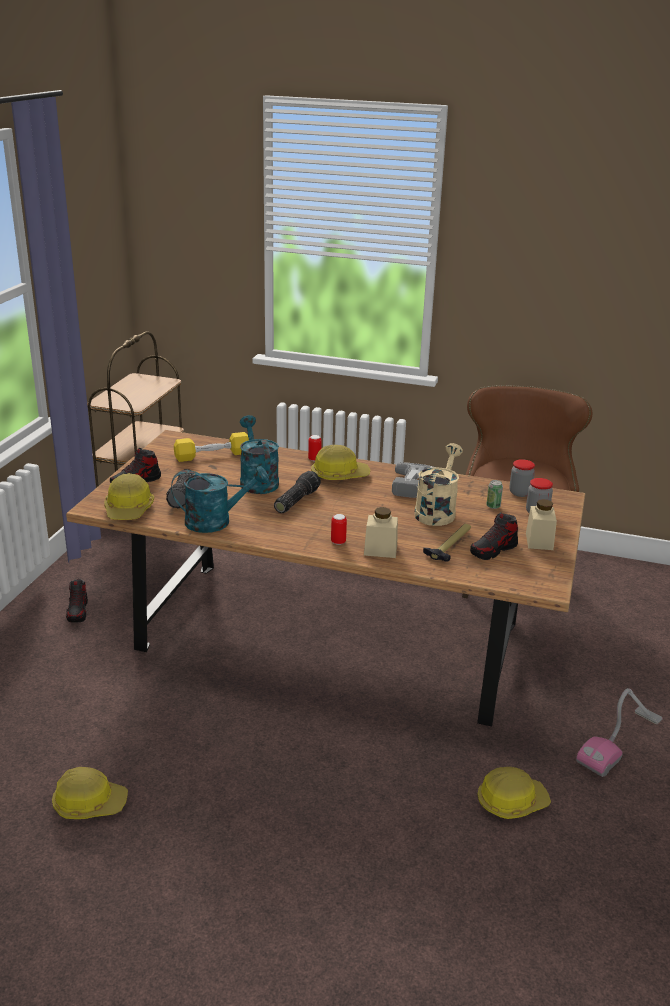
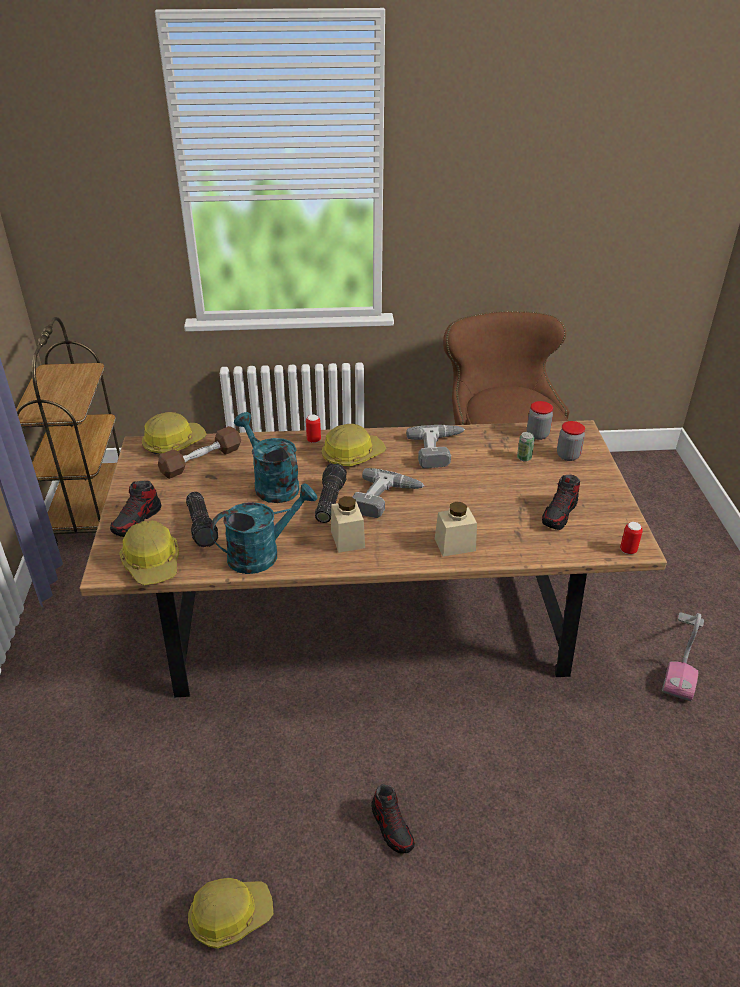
camera: 20 degrees left, 10 degrees up
shoe [66,579,88,623] -> shoe moved to [371,784,415,854]
yellow dumbbell [174,432,249,462] -> brown dumbbell [158,426,241,479]
can [331,514,347,545] -> can moved to [620,522,643,554]
beige watering can [414,443,463,526] -> none
hammer [423,524,471,562] -> none
hard hat [477,767,551,819] -> hard hat moved to [142,412,207,454]
beige jar [526,499,557,550] -> beige jar moved to [331,496,365,553]
none -> power drill [352,468,424,518]

